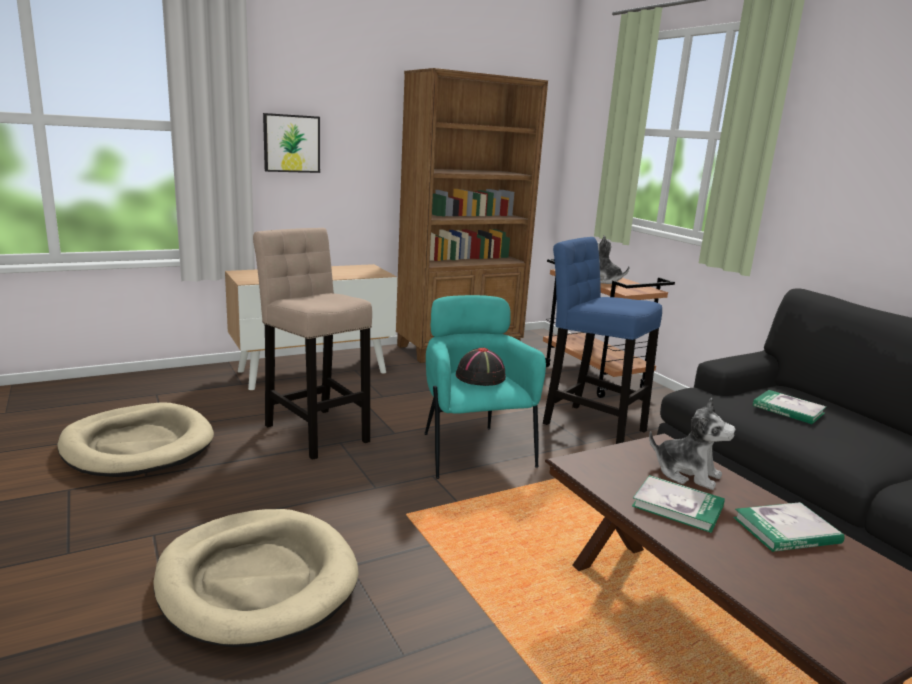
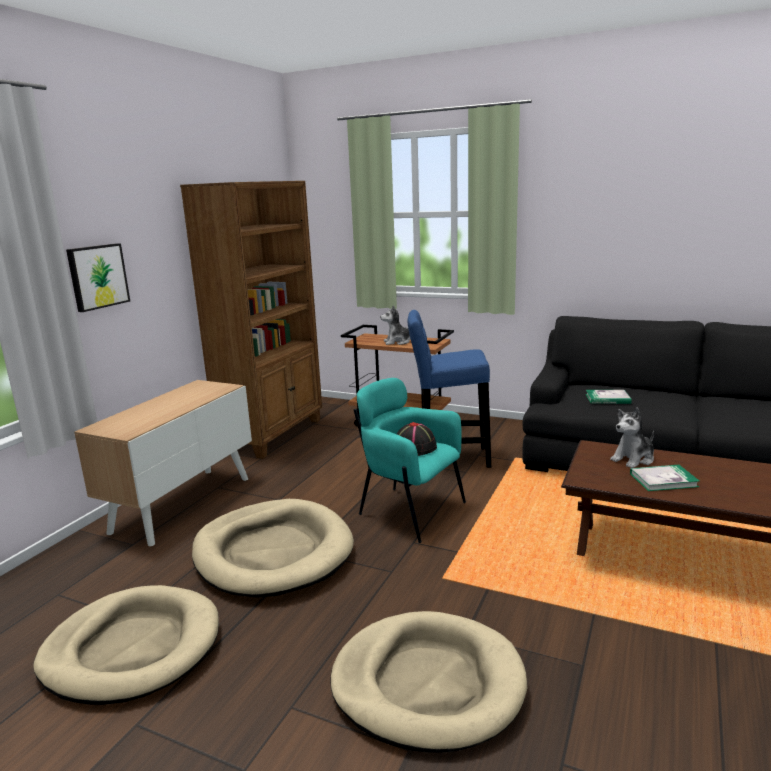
camera: 35 degrees left, 0 degrees up
beige stool [253,228,372,460] -> beige dog bed [192,499,354,597]
plush toy [649,398,736,490] -> plush toy turned 150 degrees clockwise [610,408,654,468]
book [733,502,844,552] -> none

